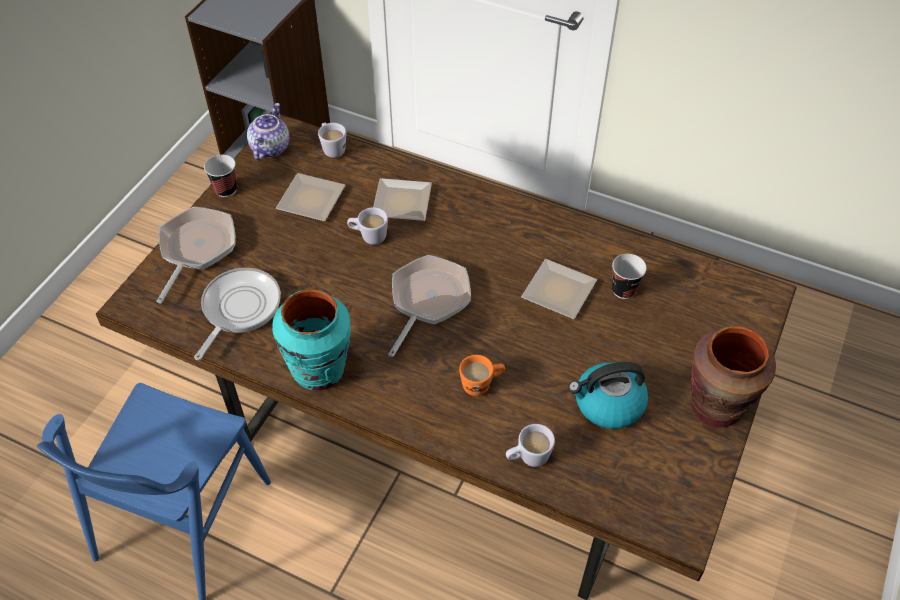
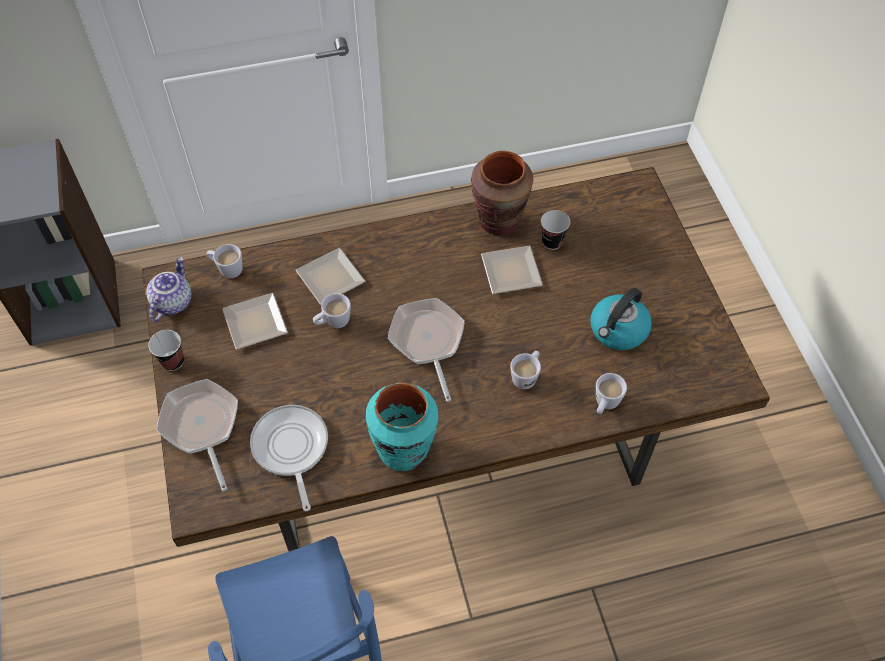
camera: 40 degrees left, 5 degrees up
teapot [247,103,290,161] -> teapot turned 45 degrees clockwise [146,257,191,322]
orange mug [459,355,505,396] -> white mug [510,351,541,389]
brown vase [690,326,776,428] -> brown vase moved to [471,151,533,236]

